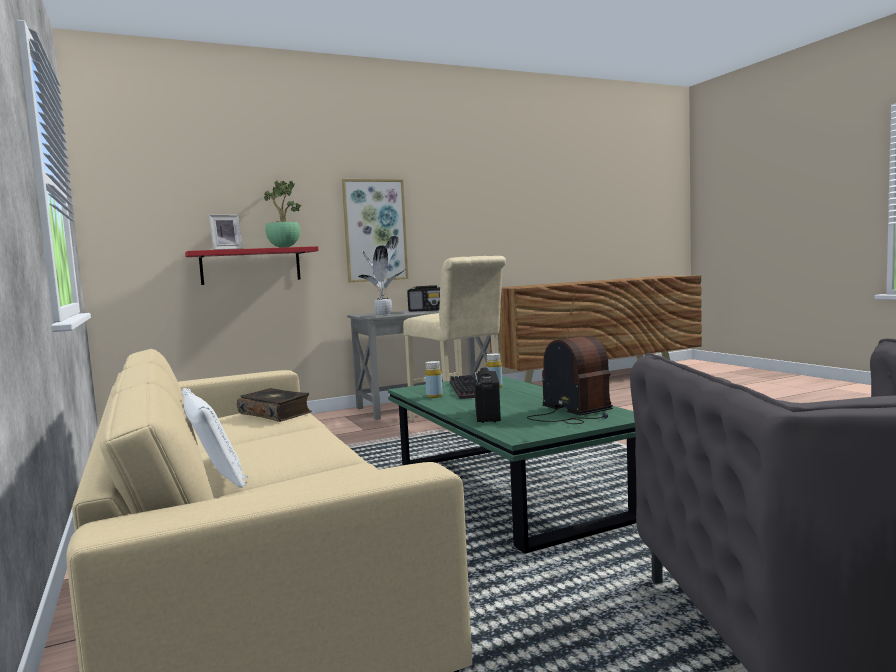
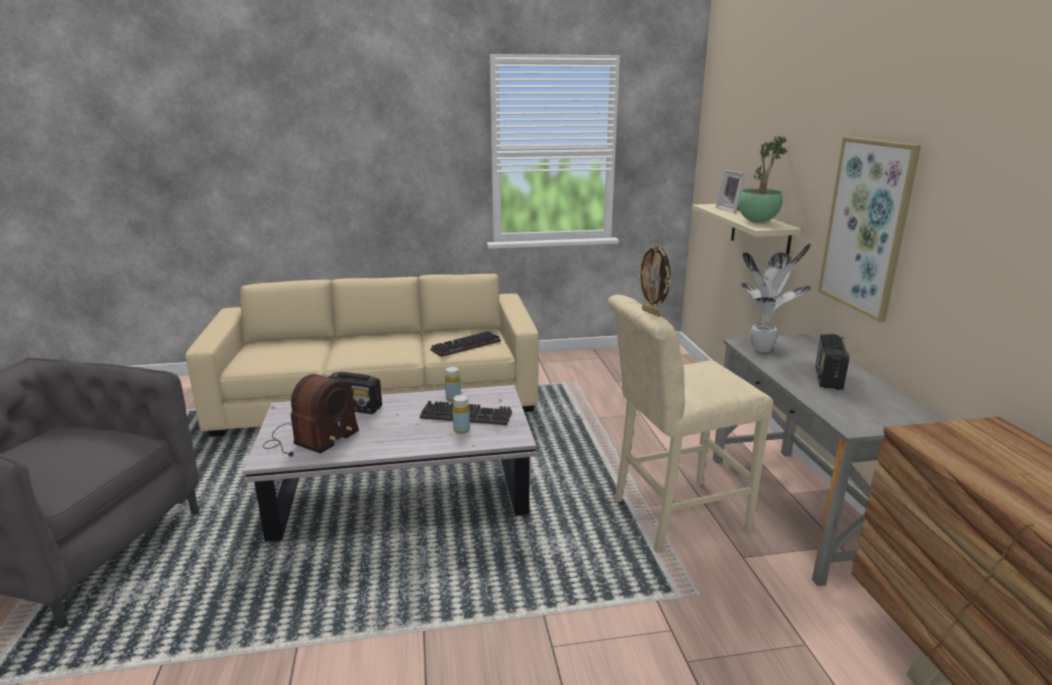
camera: 105 degrees right, 15 degrees up
white pillow [182,388,248,488] -> none
red shelf [185,246,318,285] -> beige shelf [692,204,801,255]
book [237,388,312,422] -> keyboard [431,331,501,357]
green coffee table [388,376,637,554] -> white coffee table [242,385,536,542]
radio [527,336,613,424] -> radio turned 45 degrees counterclockwise [263,374,359,457]
none -> picture frame [638,244,671,317]

